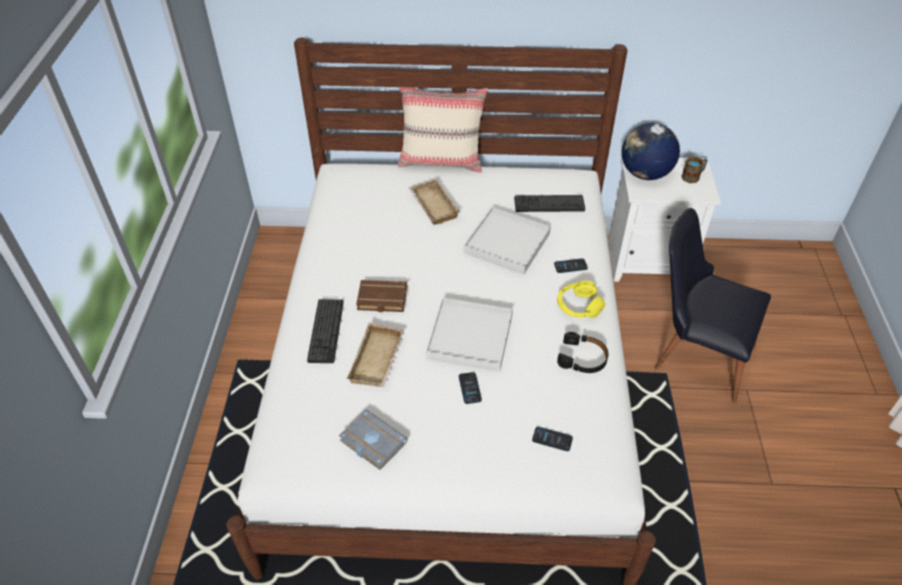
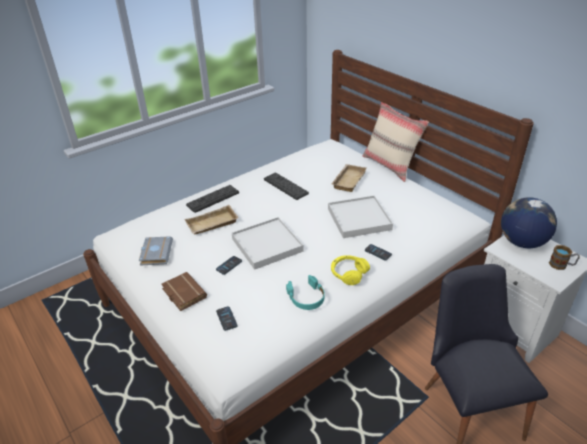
camera: 50 degrees right, 10 degrees down
brown book [356,280,407,312] -> brown book moved to [161,272,207,311]
keyboard [514,195,585,212] -> keyboard moved to [264,172,309,200]
black headphones [557,332,608,373] -> turquoise headphones [286,275,325,310]

